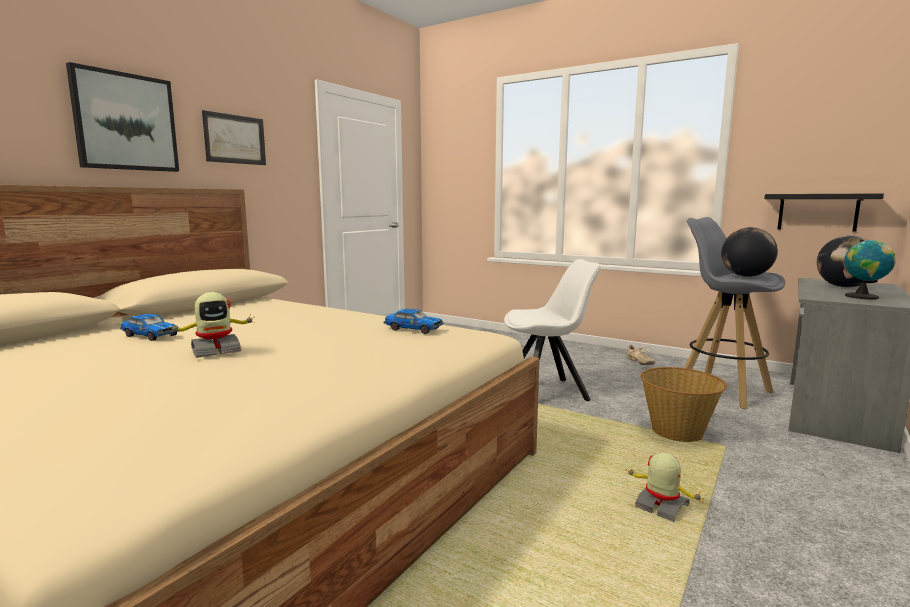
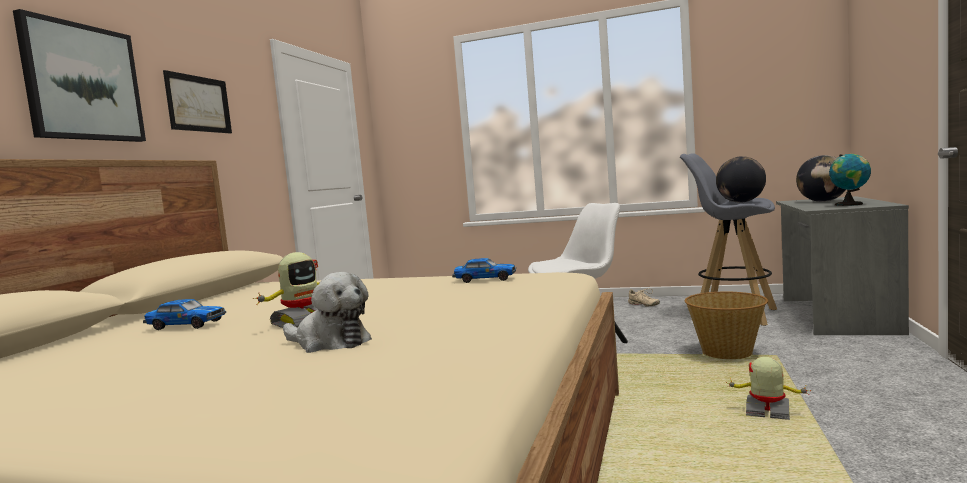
camera: 15 degrees left, 5 degrees down
black shelf [764,193,884,231] -> none
none -> plush toy [283,272,372,353]

